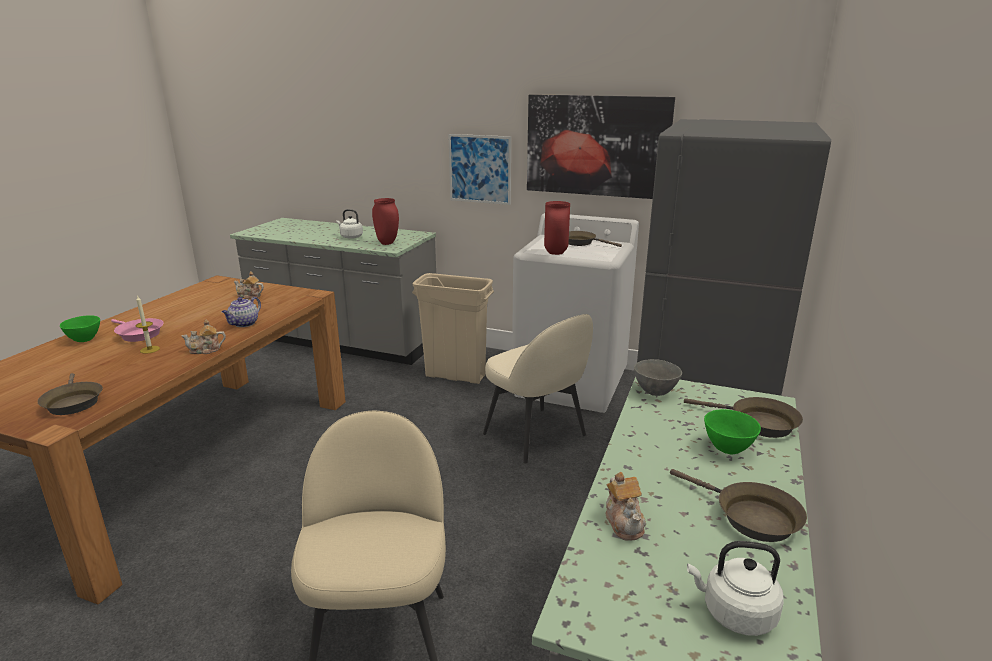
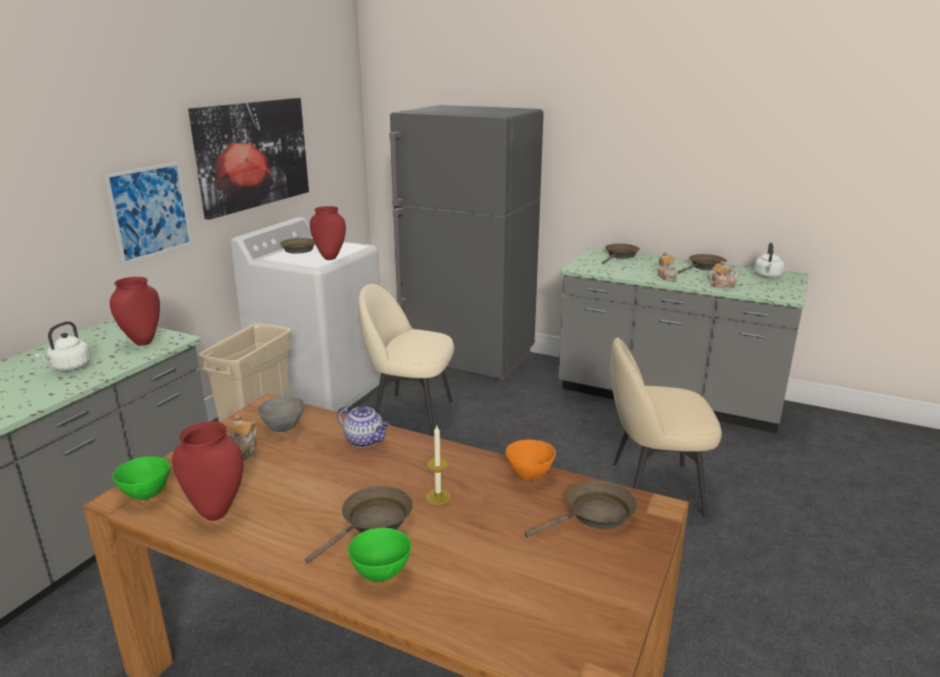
camera: 85 degrees left, 0 degrees up
pink frying pan [111,318,164,342] -> brown frying pan [305,486,413,563]
teapot [181,320,226,354] -> teapot moved to [658,252,677,281]
beige chair [483,314,593,464] -> beige chair turned 135 degrees counterclockwise [358,284,454,437]
grey bowl [634,359,682,396] -> grey bowl moved to [258,396,304,432]
green bowl [704,409,761,454] -> green bowl moved to [112,456,170,500]
none -> red vase [172,421,243,521]
none -> orange bowl [505,440,556,481]

